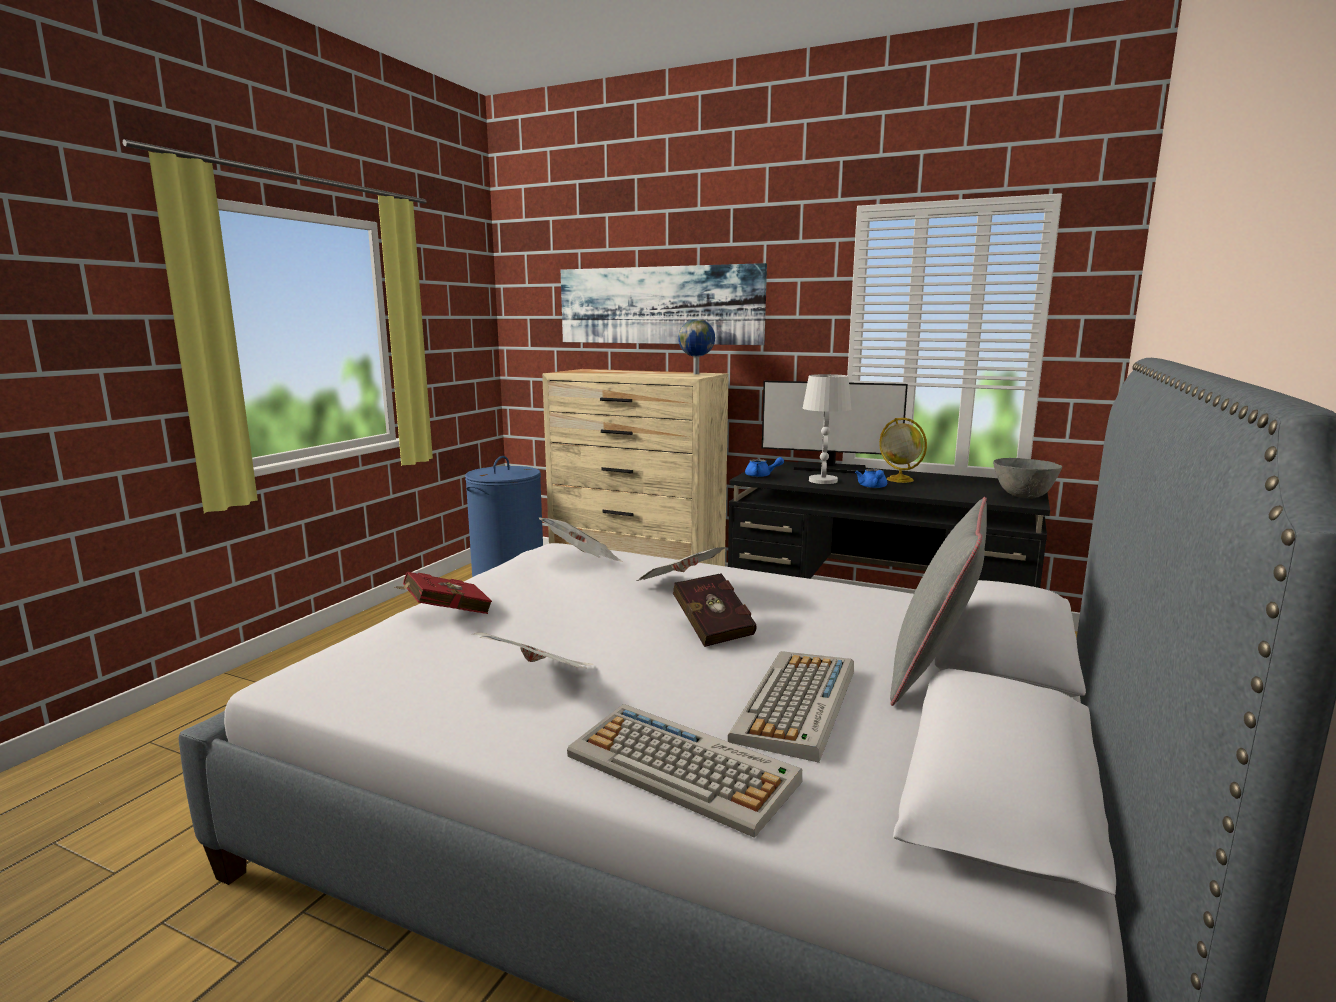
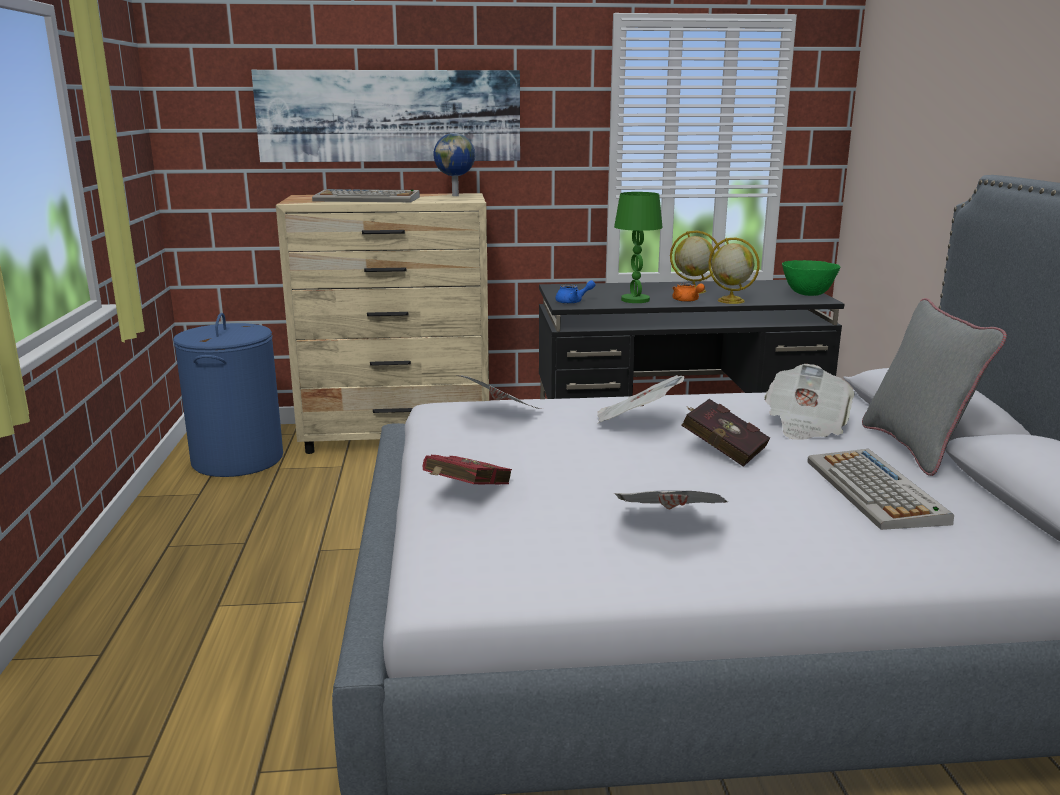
camera: 30 degrees left, 5 degrees up
keyboard [567,704,802,838] -> keyboard moved to [312,189,420,202]
monitor [762,381,908,474] -> none
white table lamp [803,374,851,484] -> green table lamp [614,192,663,303]
blue teapot [855,469,887,488] -> orange teapot [672,283,705,302]
grey bowl [993,458,1062,499] -> green bowl [782,260,840,296]
none -> globe [709,238,760,304]
none -> newspaper [764,364,855,440]

